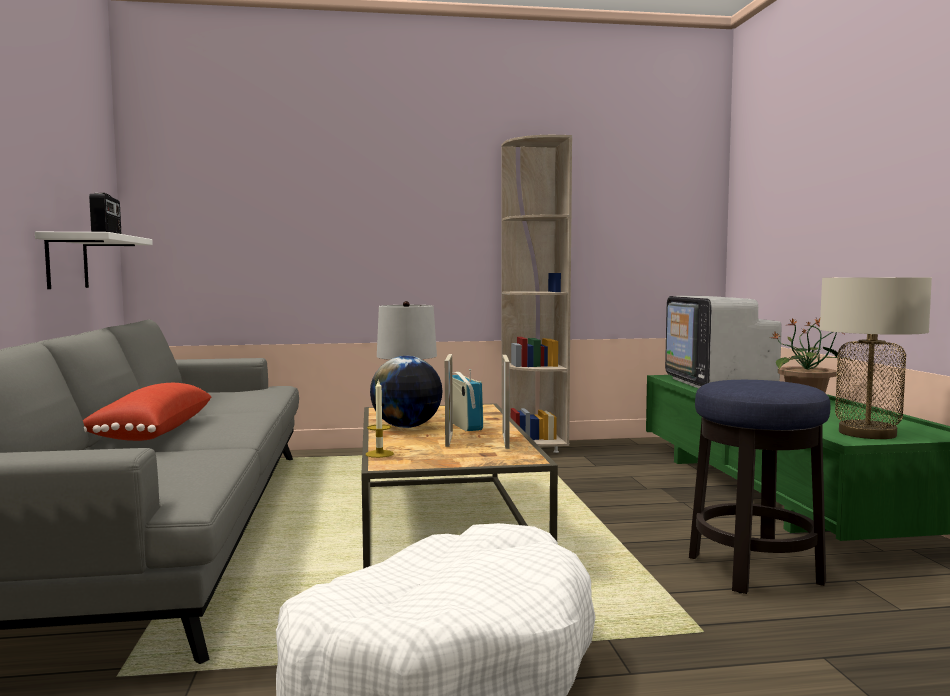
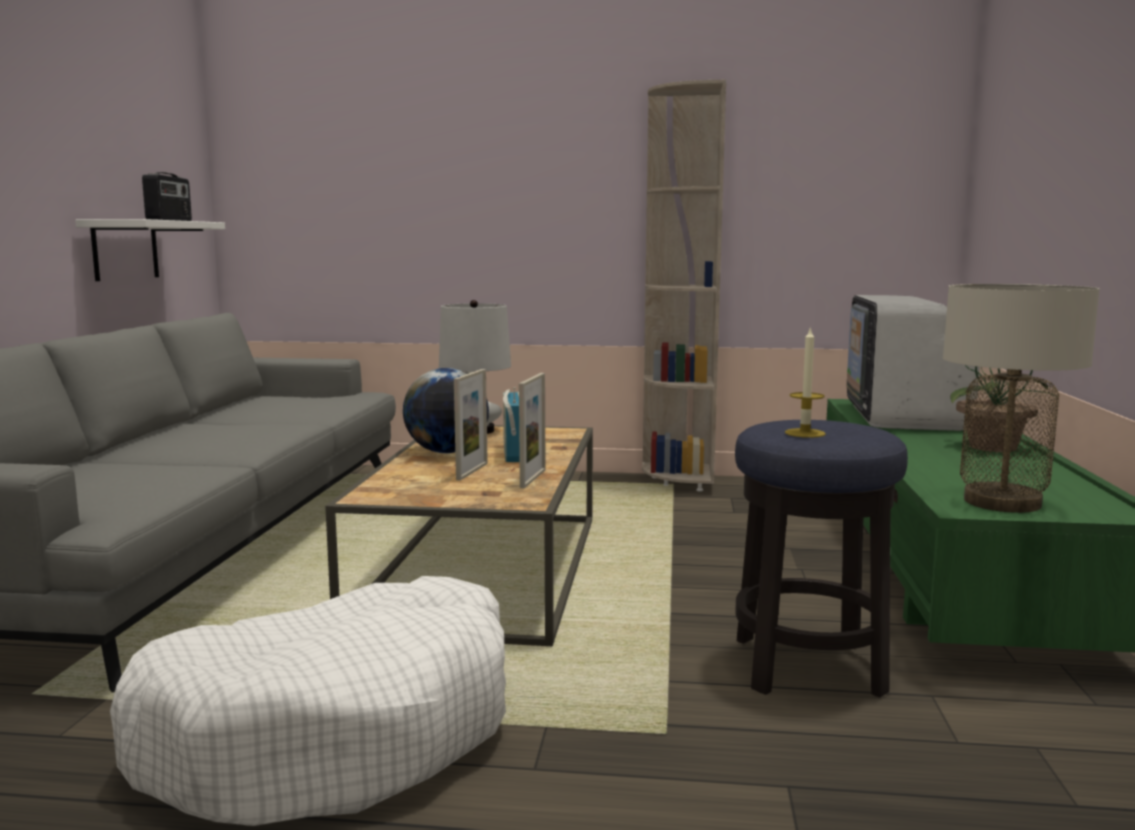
camera: 15 degrees right, 5 degrees up
red pillow [83,383,211,441] -> none
candle [366,379,394,458] -> candle moved to [785,326,826,438]

